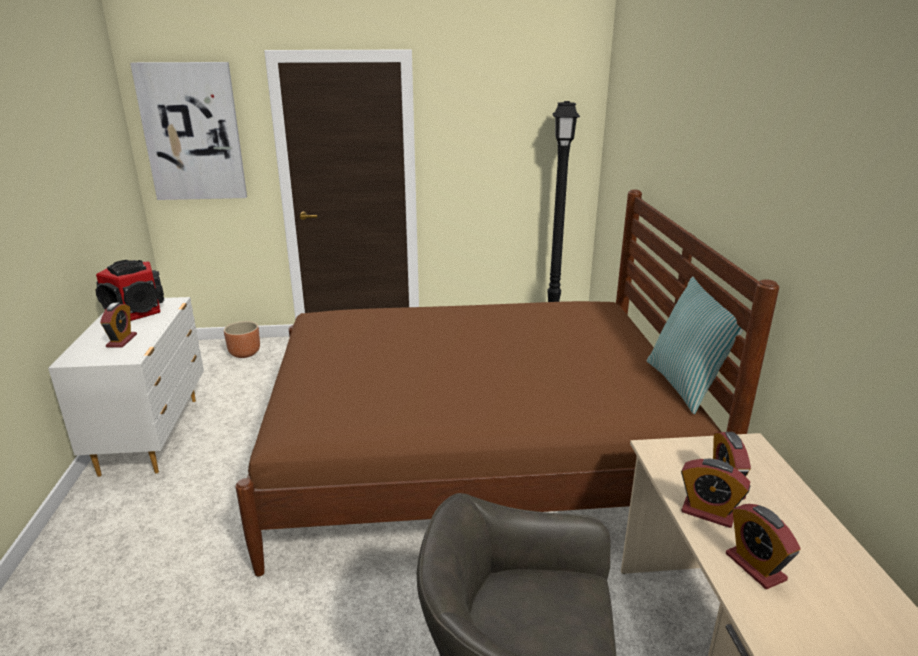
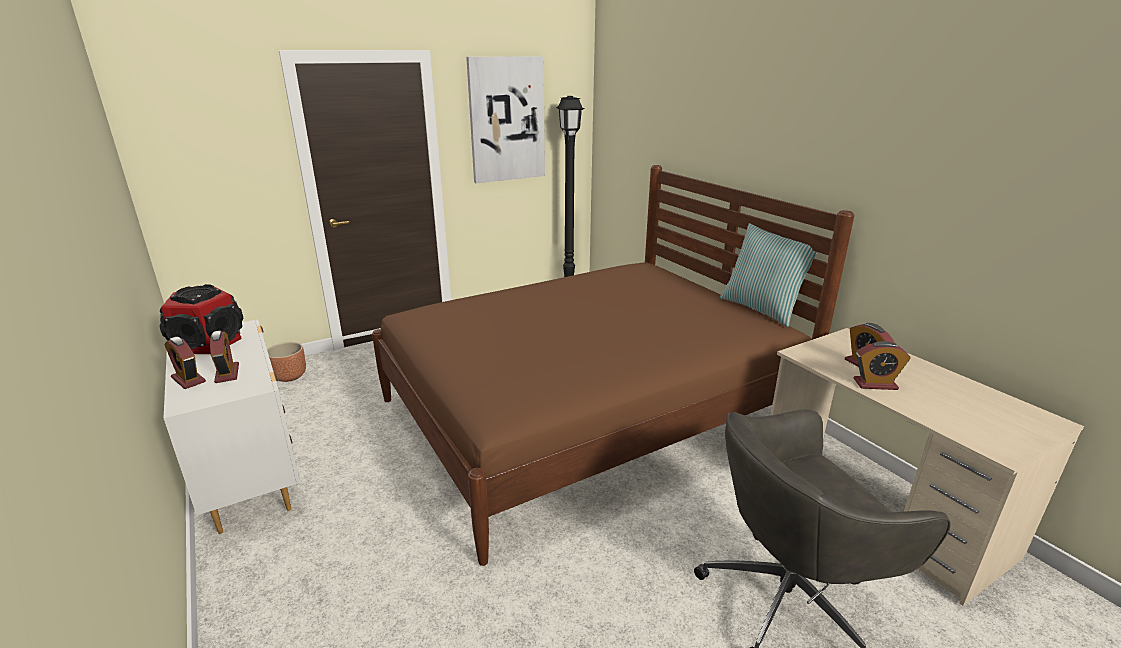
camera: 25 degrees left, 0 degrees up
picture [130,62,247,200] -> picture moved to [466,56,545,184]
alarm clock [726,504,801,589] -> alarm clock moved to [165,337,206,389]

